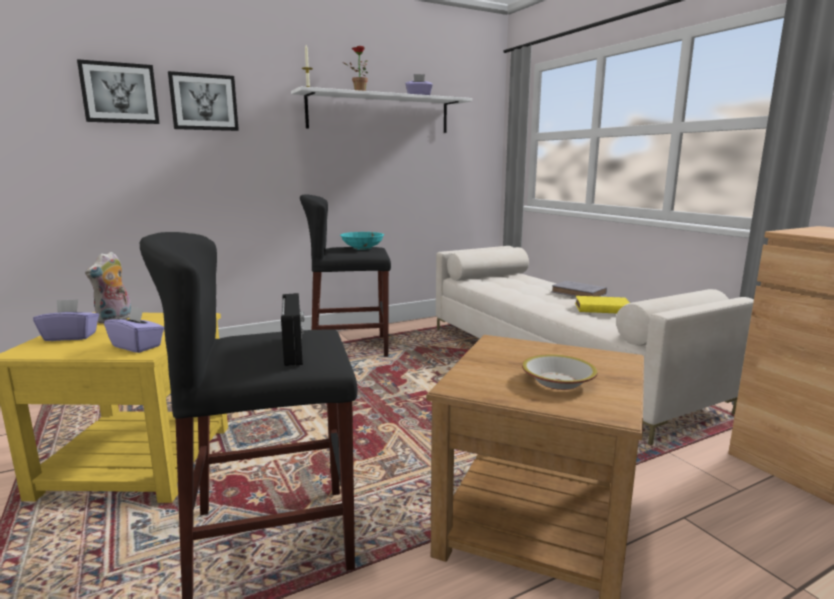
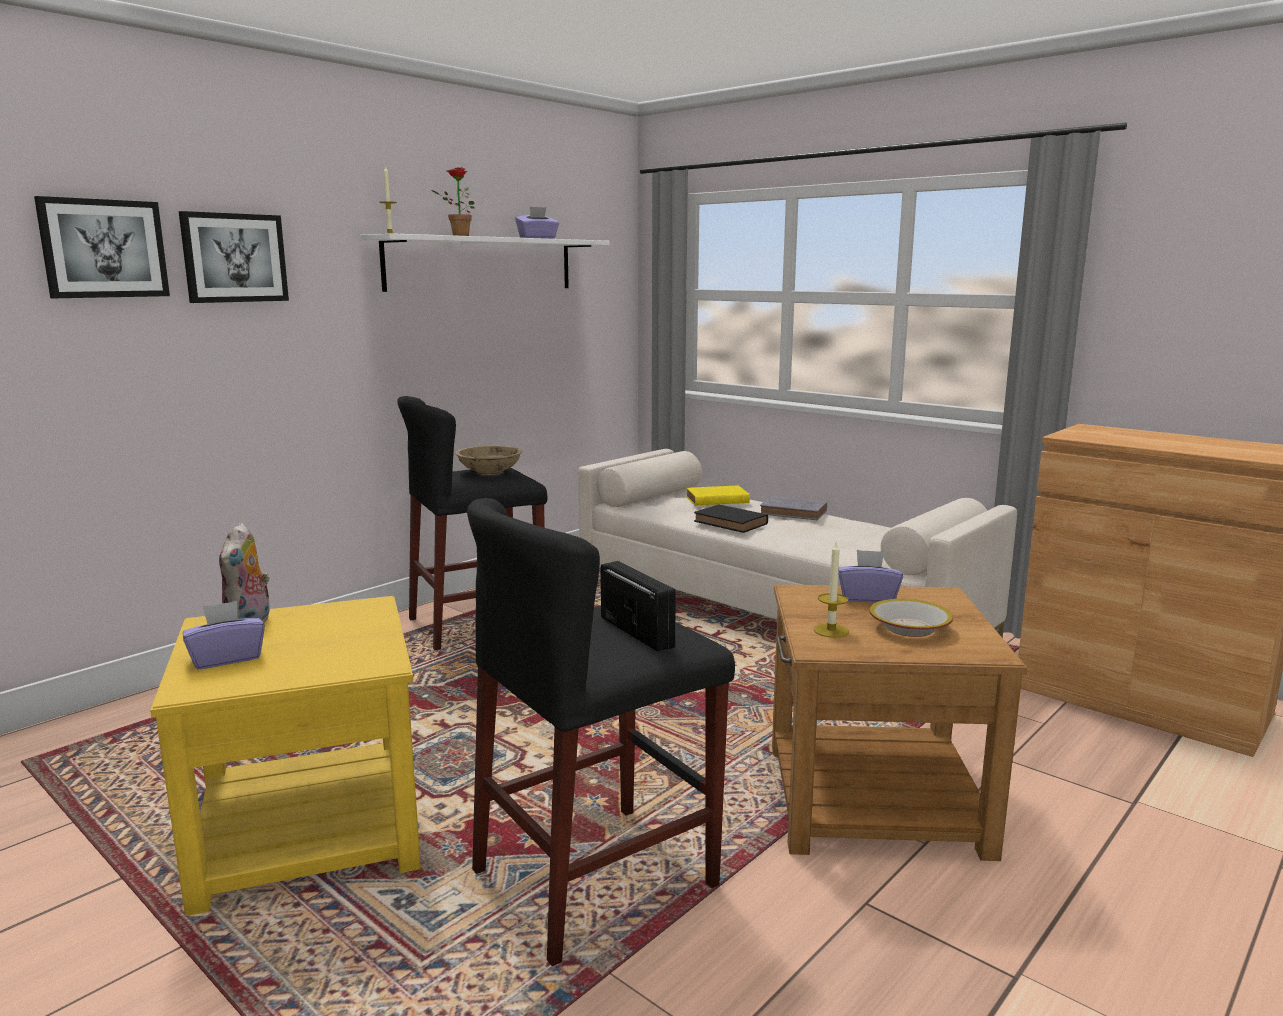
camera: 20 degrees left, 0 degrees up
purple tissue box [104,306,164,353] -> purple tissue box moved to [838,550,903,603]
turquoise bowl [340,232,384,250] -> beige bowl [455,446,522,475]
yellow book [575,296,630,313] -> yellow book moved to [686,485,750,505]
none -> black book [694,504,768,533]
none -> candle [814,540,849,638]

